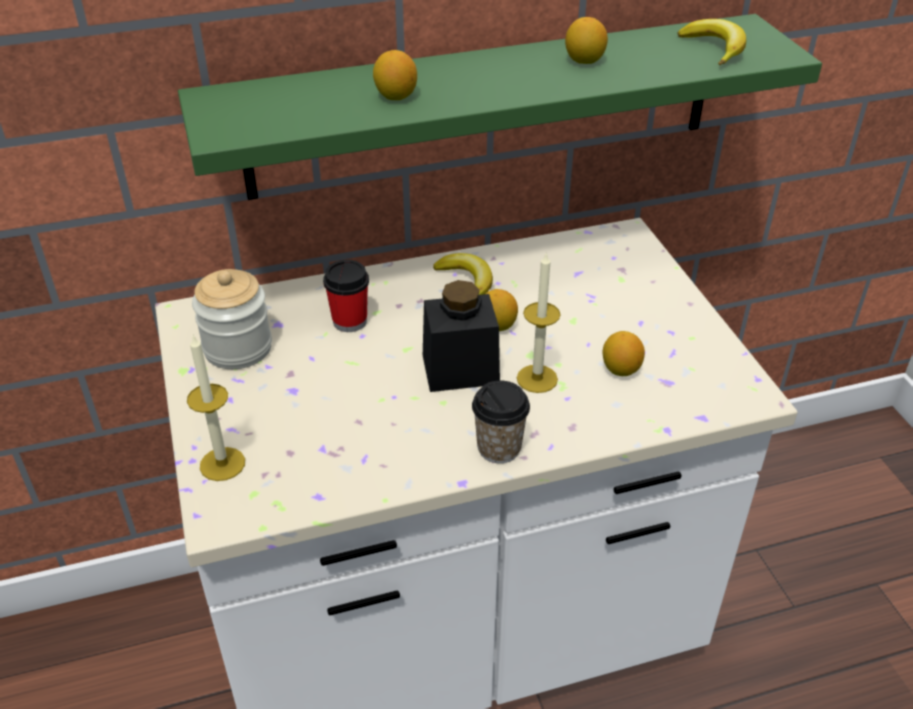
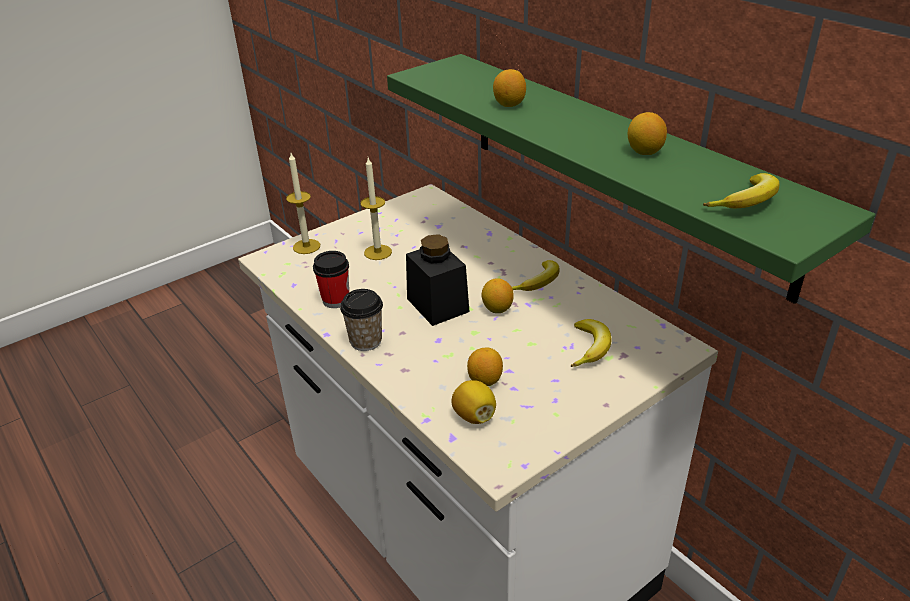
camera: 70 degrees right, 5 degrees down
jar [192,269,272,369] -> none
cup [323,260,369,332] -> cup moved to [313,251,349,308]
candle [517,252,561,393] -> candle moved to [361,158,392,260]
none -> lemon [452,380,496,424]
none -> banana [570,319,611,367]

